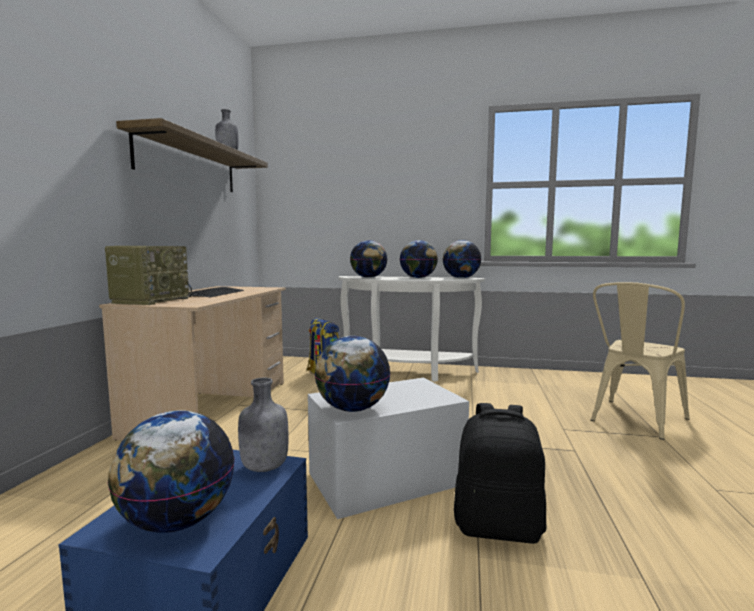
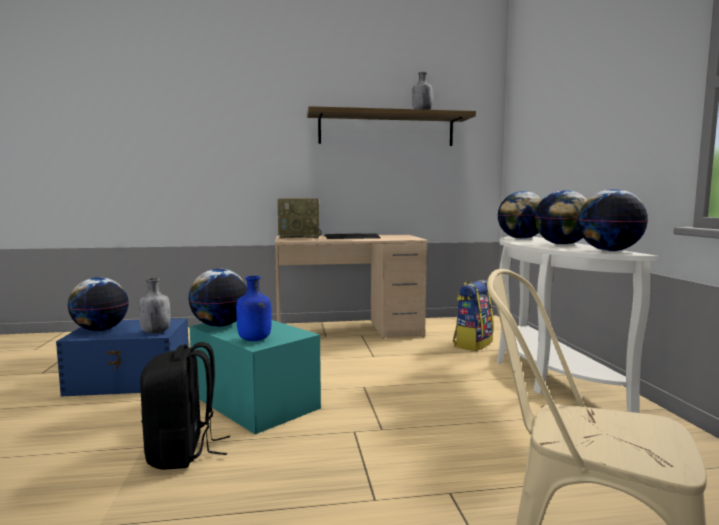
camera: 70 degrees right, 0 degrees up
white storage box [308,378,469,519] -> turquoise storage box [189,320,321,434]
none -> blue bottle [236,276,272,341]

